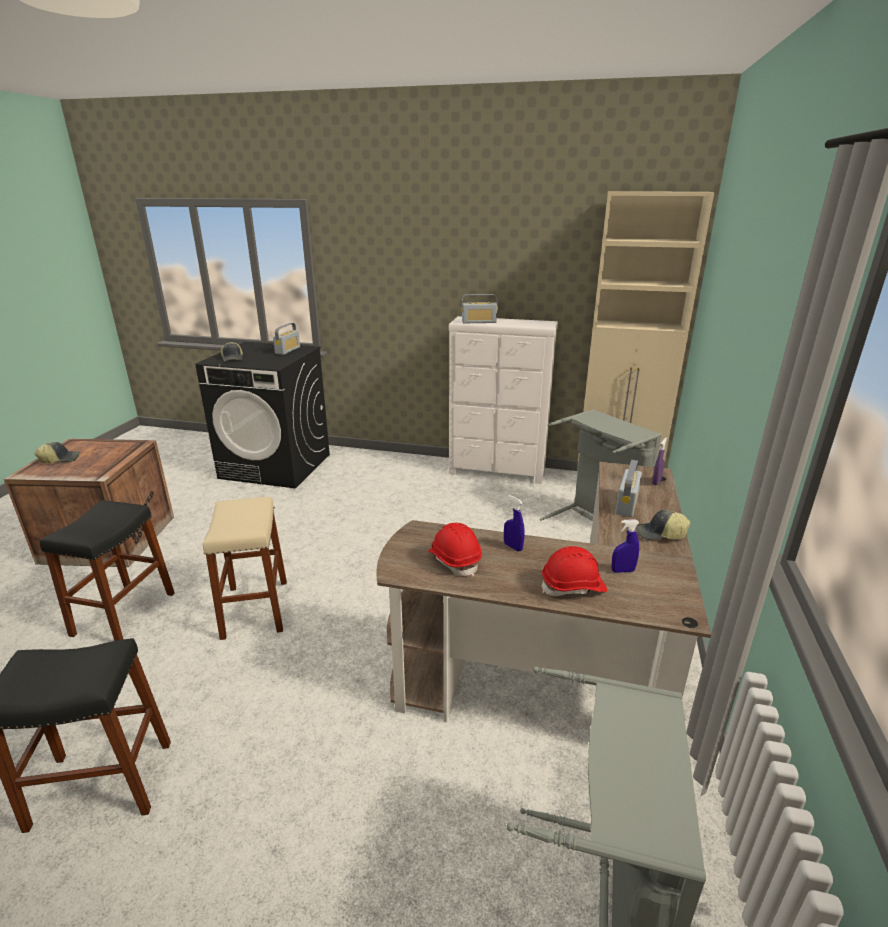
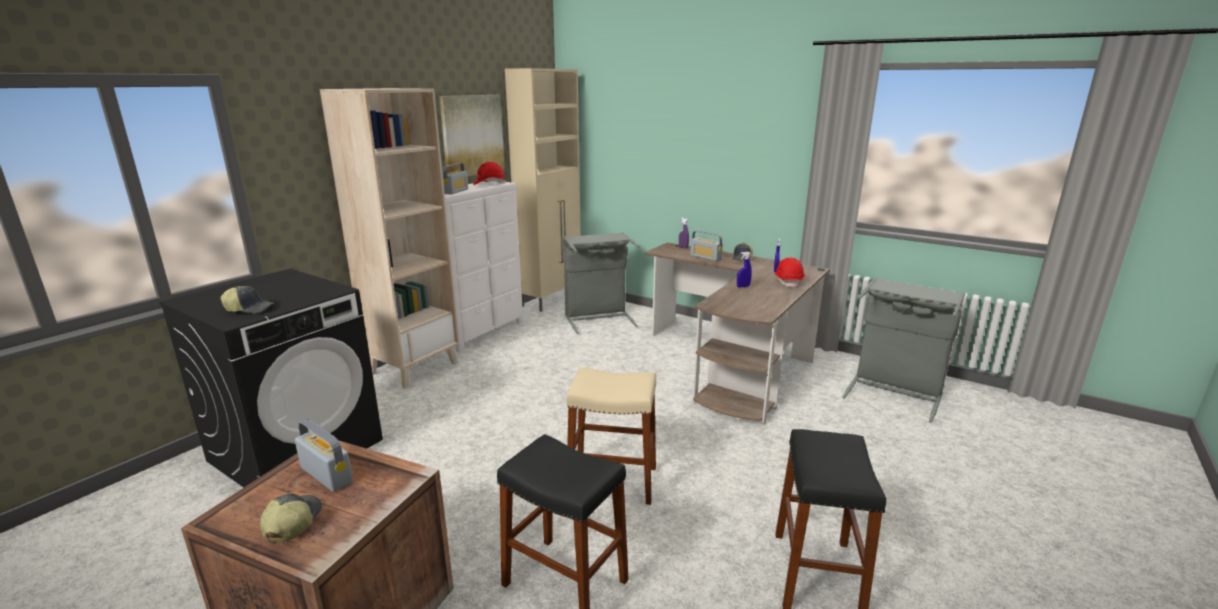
camera: 70 degrees left, 5 degrees down
radio [273,323,300,355] -> radio moved to [295,419,353,492]
red hard hat [428,522,482,576] -> red hard hat moved to [473,162,506,185]
none -> beige bookcase [320,88,459,389]
none -> picture [439,95,505,177]

